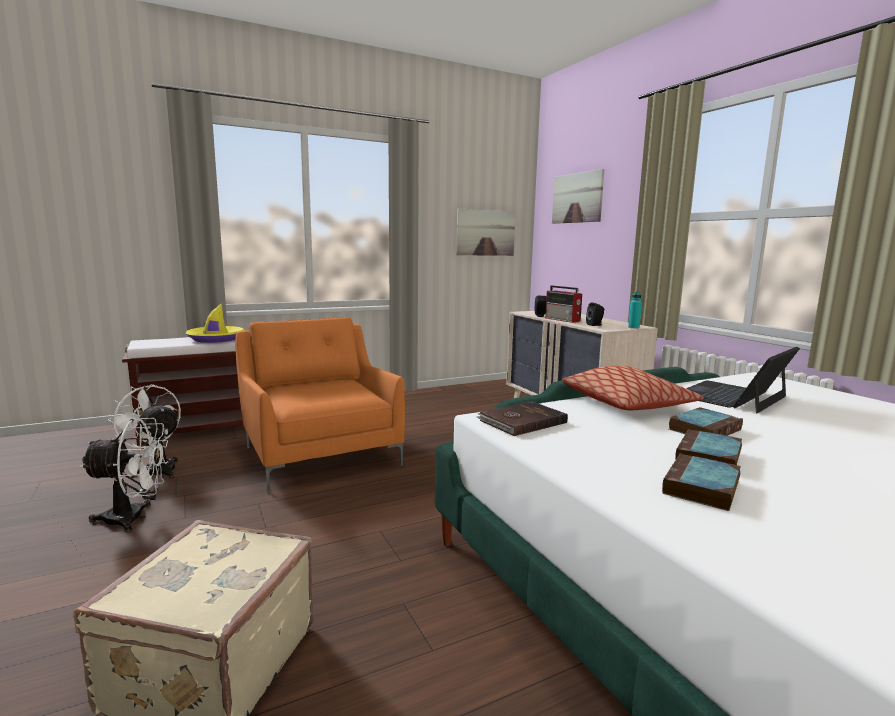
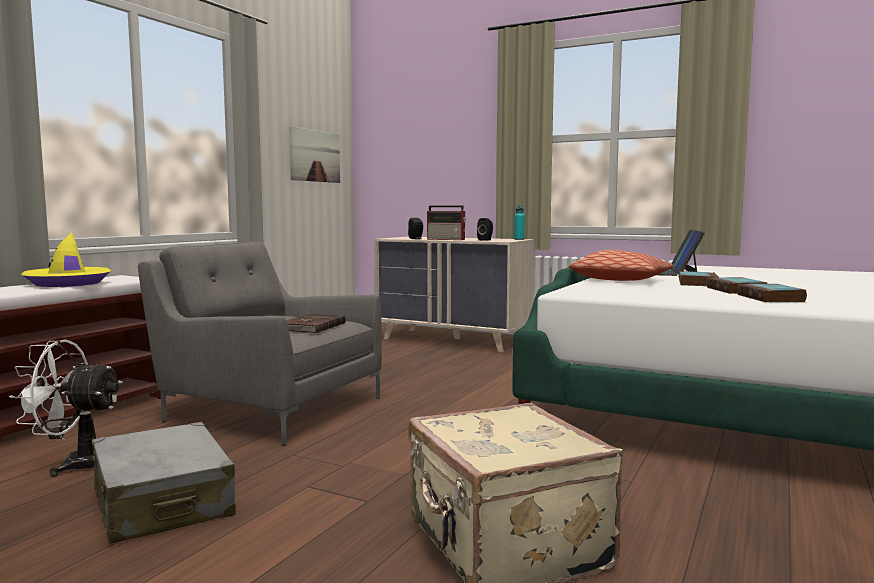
camera: 35 degrees left, 5 degrees down
white fan [80,418,168,532] -> grey suitcase [92,422,236,544]
orange armchair [235,317,405,493] -> grey armchair [138,241,382,446]
brown book [477,401,568,436] -> brown book moved to [286,314,345,333]
picture [552,169,605,224] -> none

